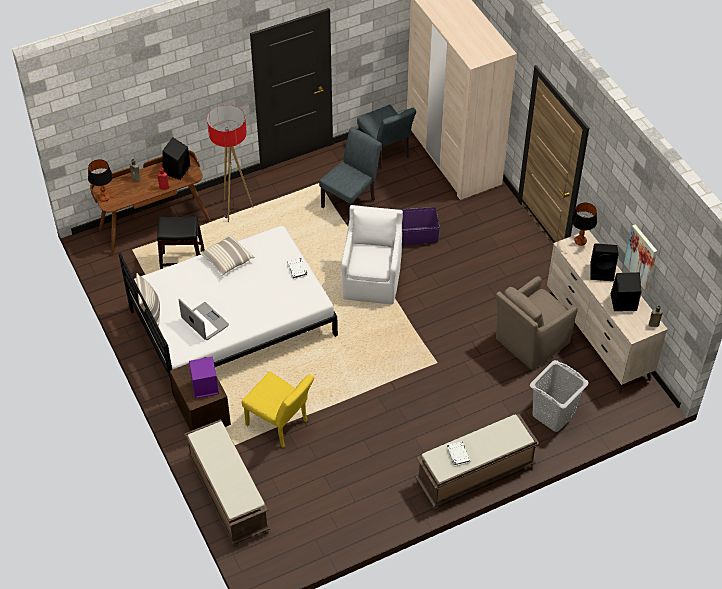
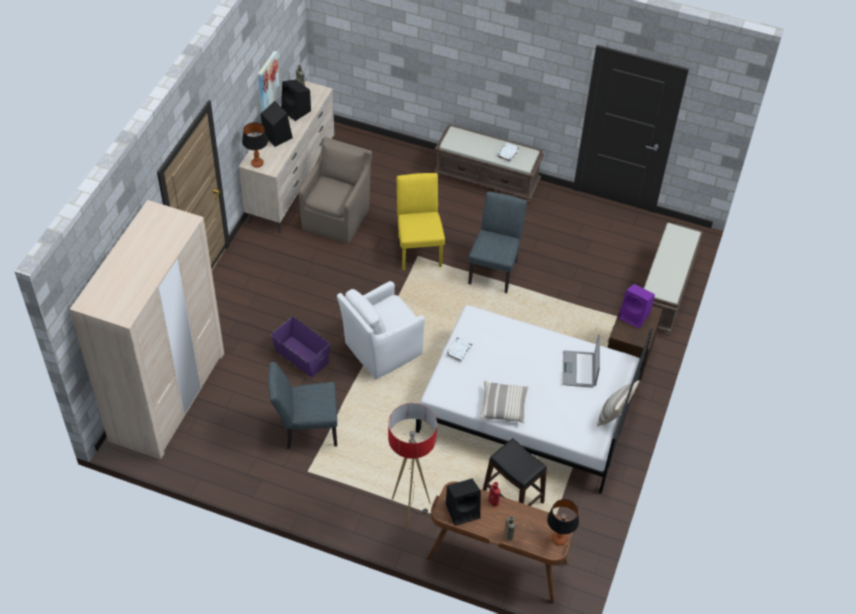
camera: 135 degrees left, 0 degrees up
yellow chair [242,371,314,448] -> yellow chair moved to [396,173,445,270]
grey chair [357,105,416,169] -> grey chair moved to [468,191,527,293]
brown armchair [496,276,578,370] -> brown armchair turned 75 degrees counterclockwise [298,137,372,244]
grey laundry basket [530,360,589,432] -> none

